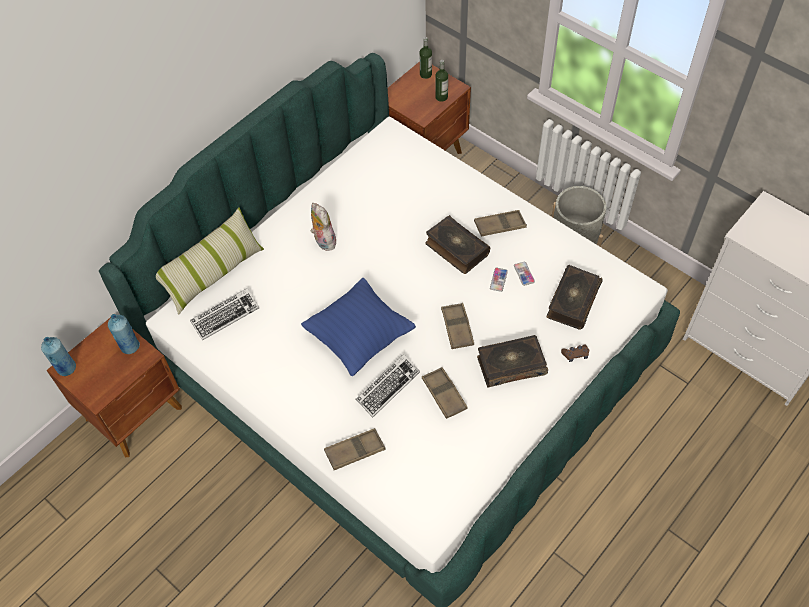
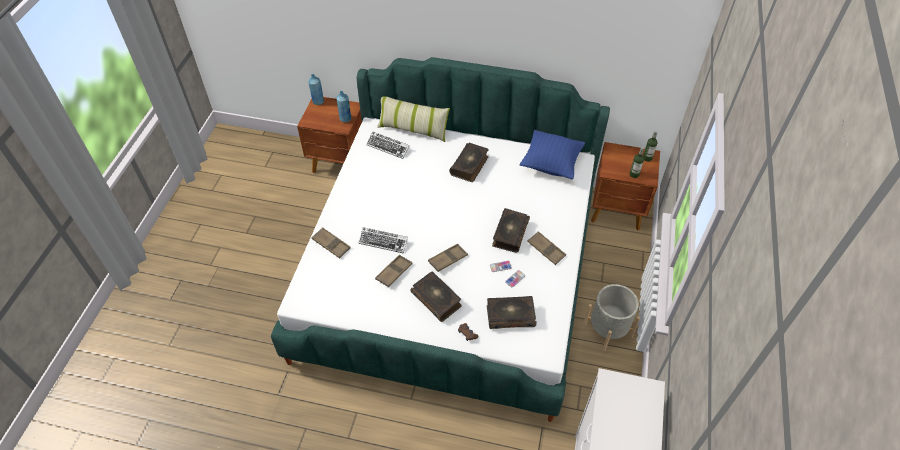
camera: 60 degrees right, 5 degrees down
blue pillow [301,278,416,377] -> blue pillow moved to [520,130,585,180]
plush toy [310,203,336,251] -> book [449,142,489,182]

